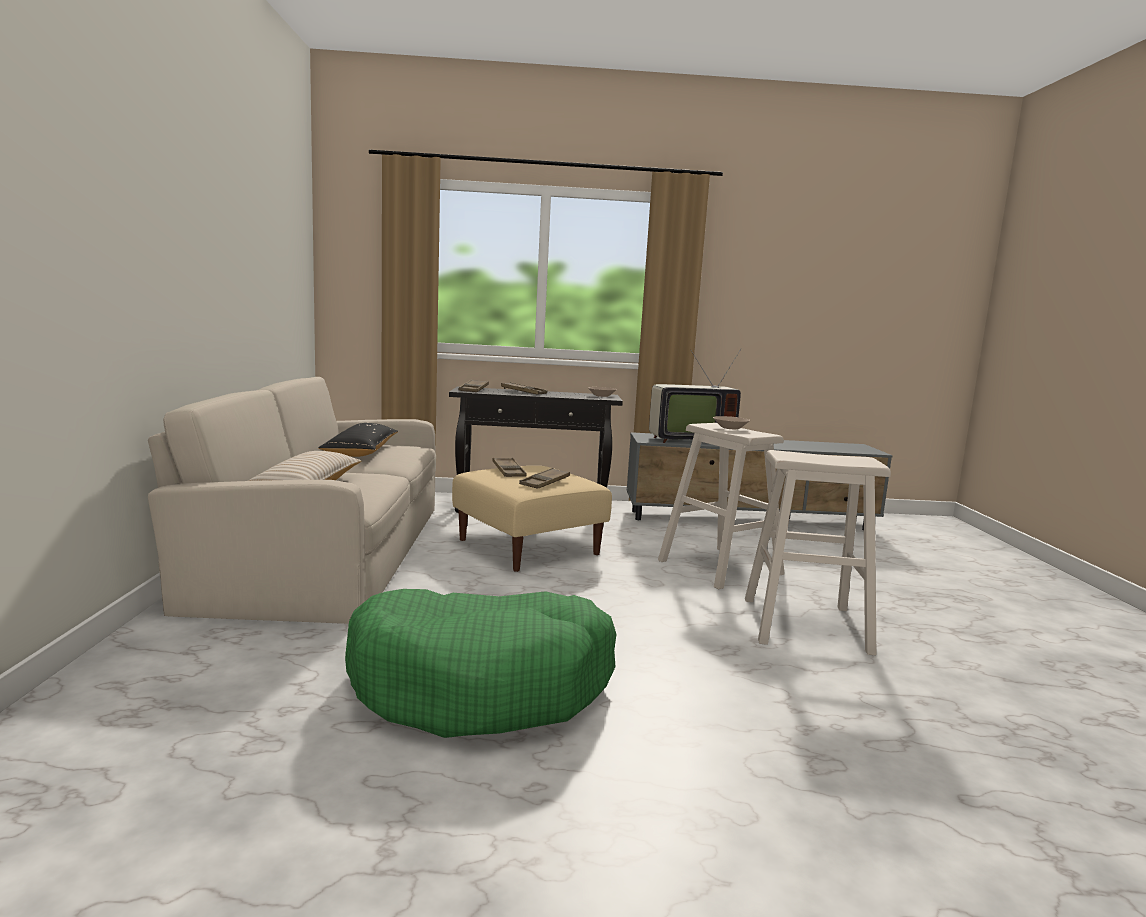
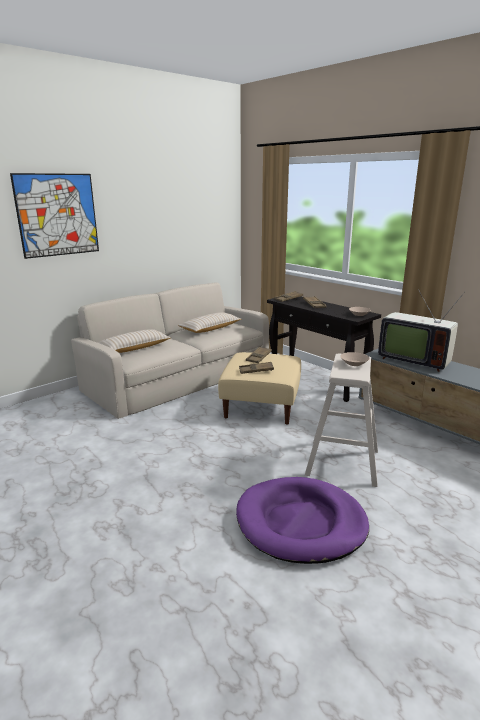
camera: 50 degrees right, 10 degrees up
black pillow [318,423,398,457] -> beige pillow [178,312,242,333]
green dog bed [345,589,617,738] -> none
beige stool [745,450,891,656] -> purple dog bed [236,477,369,564]
none -> picture [10,173,99,259]

